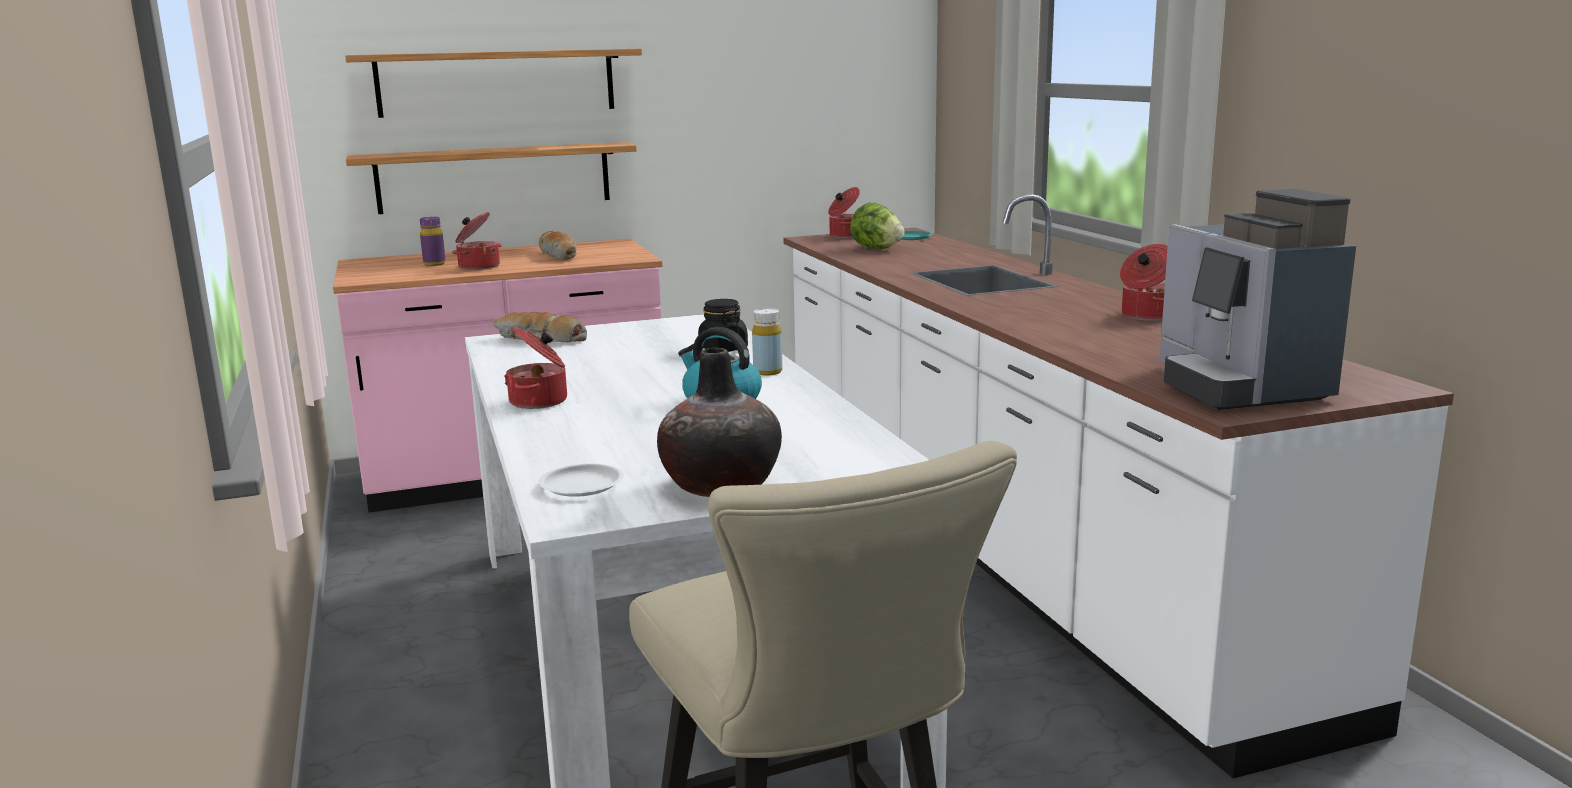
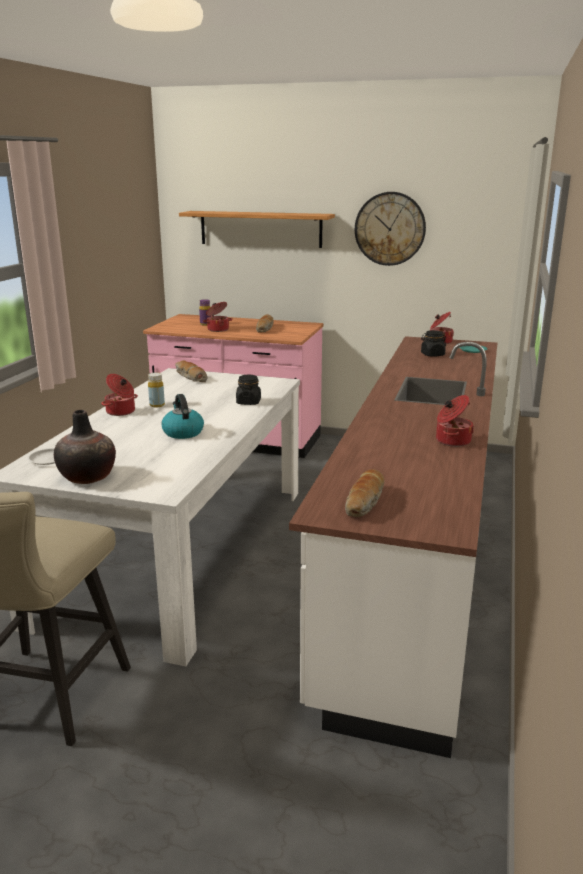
camera: 35 degrees right, 5 degrees up
shelf [346,142,637,214] -> none
yellow bottle [752,308,782,376] -> yellow bottle moved to [148,372,165,408]
lettuce [850,203,905,249] -> black jar [421,330,446,357]
coffee machine [1159,189,1356,410] -> bread [345,469,384,517]
none -> wall clock [355,192,426,266]

